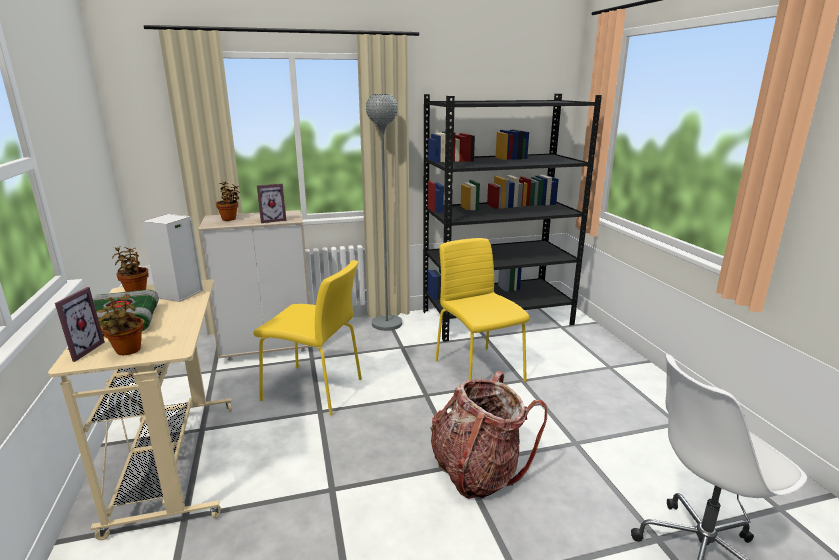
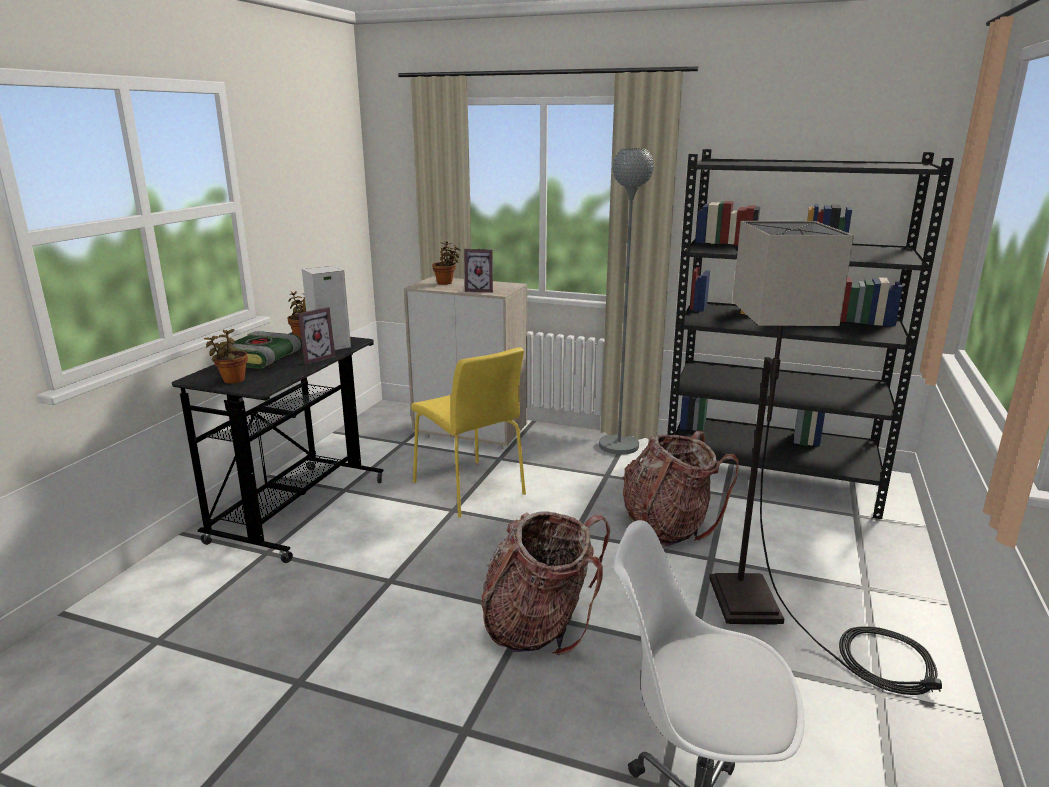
camera: 35 degrees right, 0 degrees up
beige desk [48,279,232,540] -> black desk [172,332,384,563]
picture frame [55,287,105,362] -> picture frame moved to [298,307,335,364]
yellow chair [435,238,530,382] -> backpack [623,431,739,546]
none -> floor lamp [709,221,942,695]

